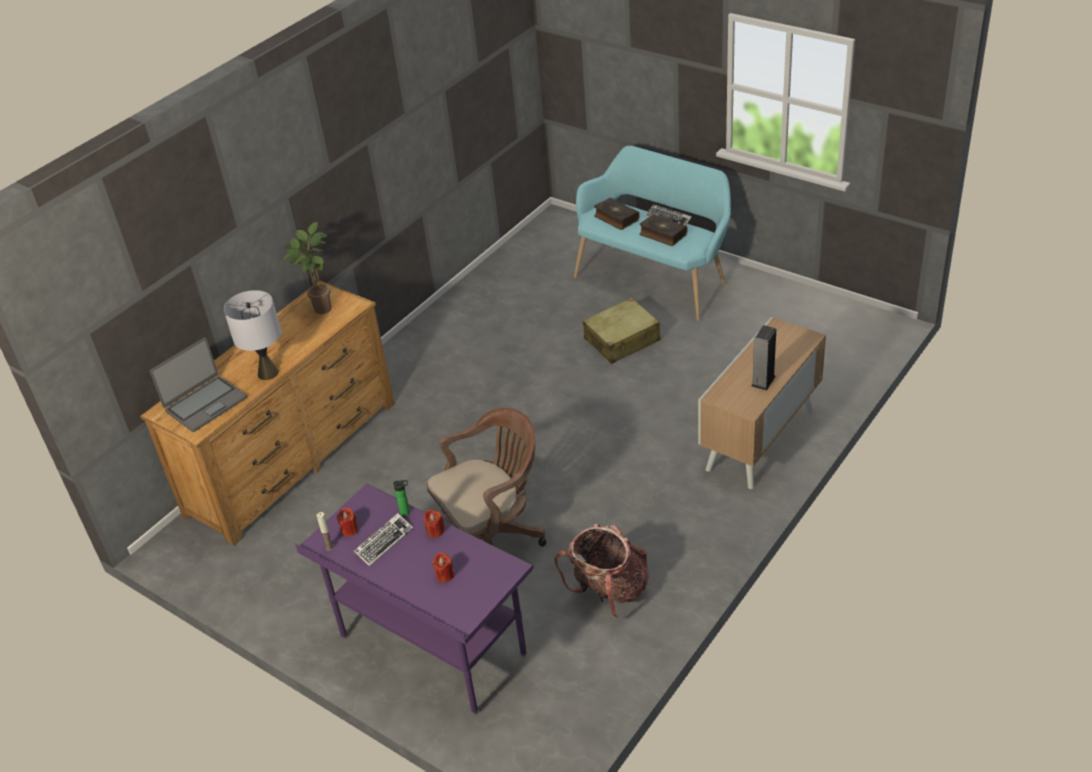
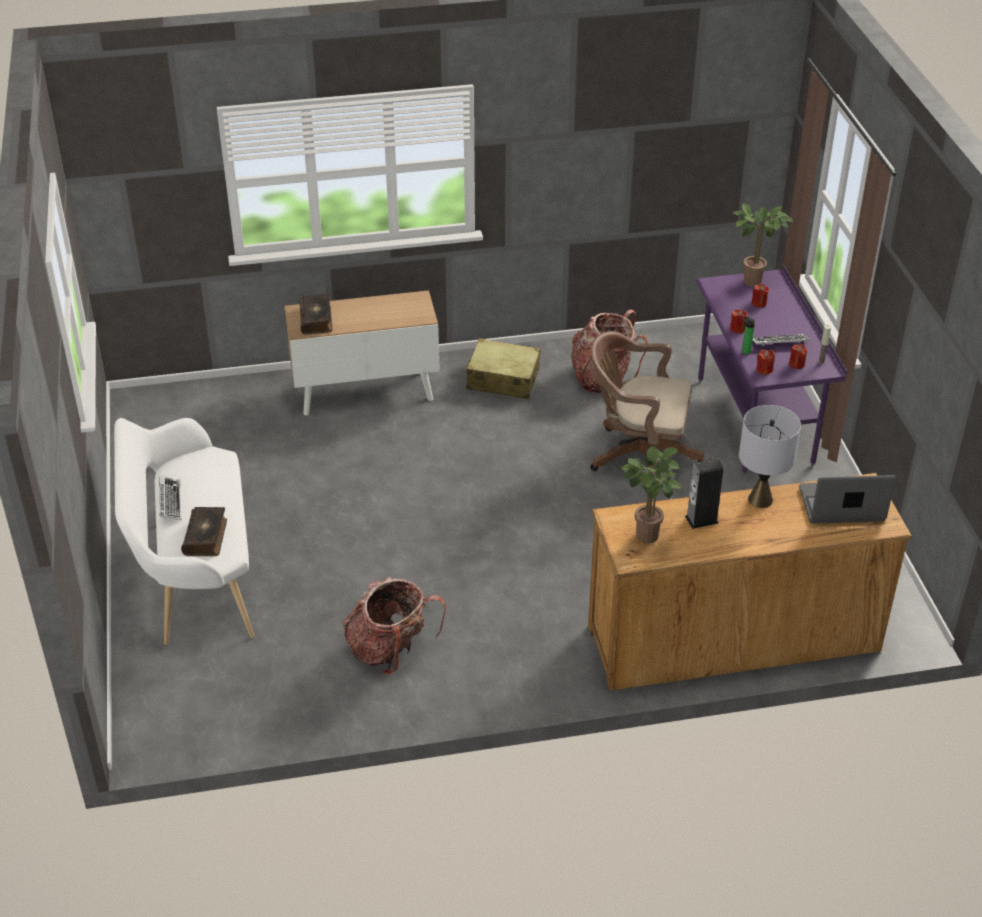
camera: 140 degrees left, 0 degrees up
turquoise bench [574,146,731,321] -> white bench [114,418,254,645]
beige suitcase [583,298,660,364] -> beige suitcase moved to [466,338,541,399]
book [640,214,688,246] -> book moved to [299,294,333,335]
speaker [751,325,776,391] -> speaker moved to [685,458,724,529]
none -> backpack [343,577,446,675]
none -> potted plant [733,203,793,287]
none -> red candle [756,350,775,374]

